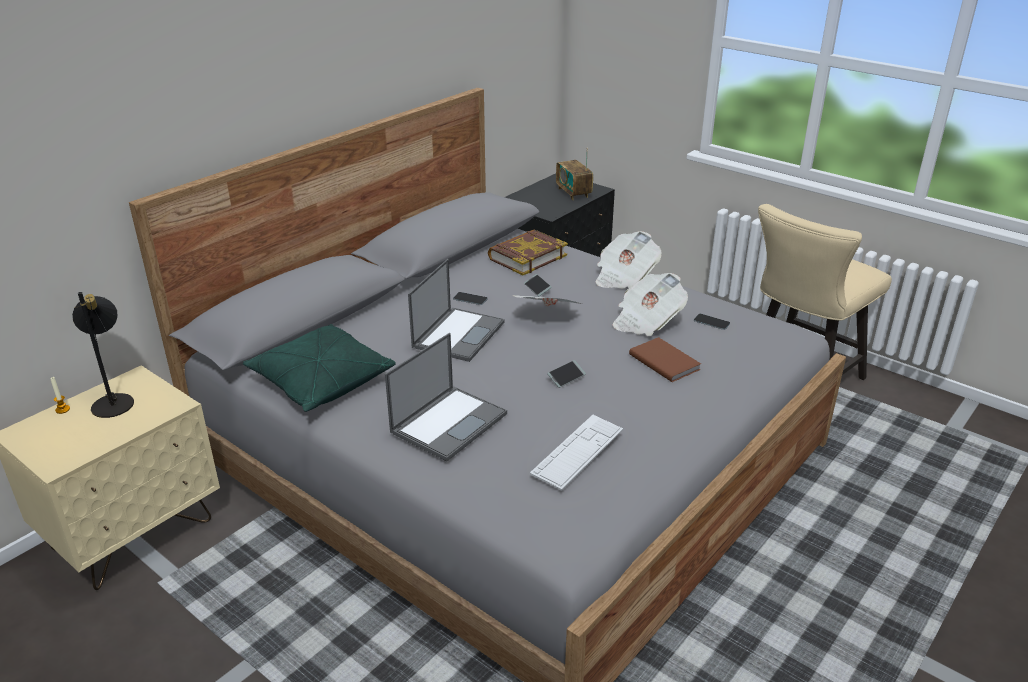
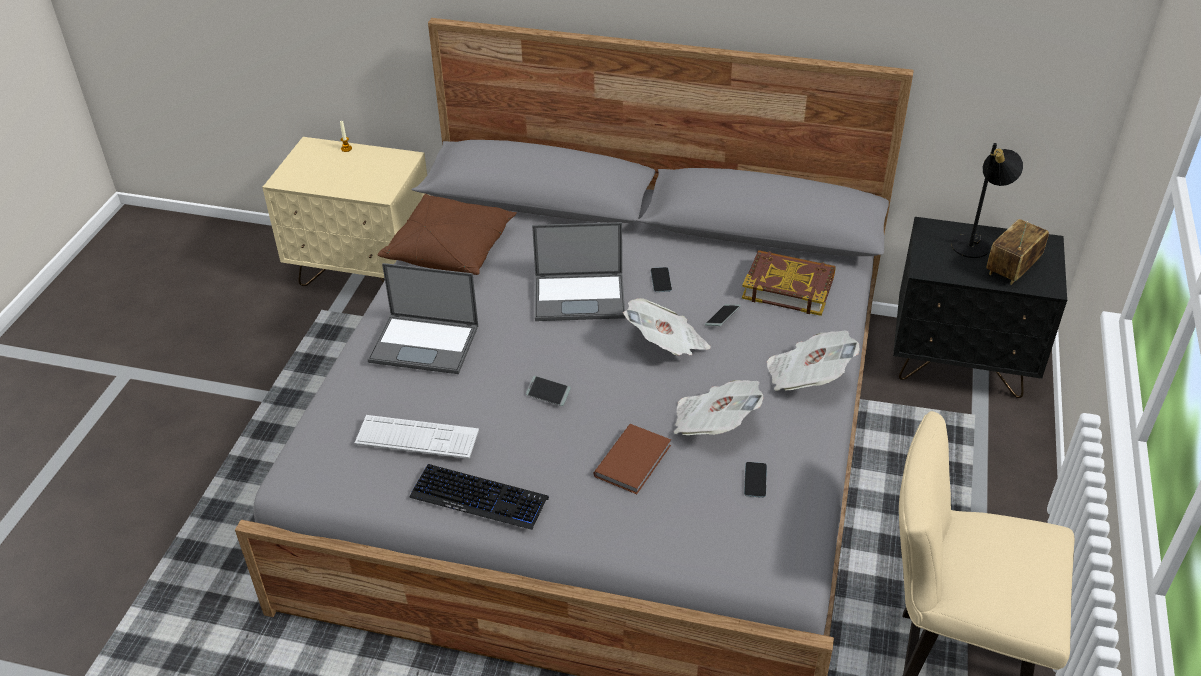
camera: 65 degrees right, 10 degrees up
black table lamp [72,292,134,418] -> black table lamp moved to [951,143,1023,258]
green pillow [243,324,396,412] -> brown pillow [378,194,517,275]
none -> keyboard [409,464,549,530]

